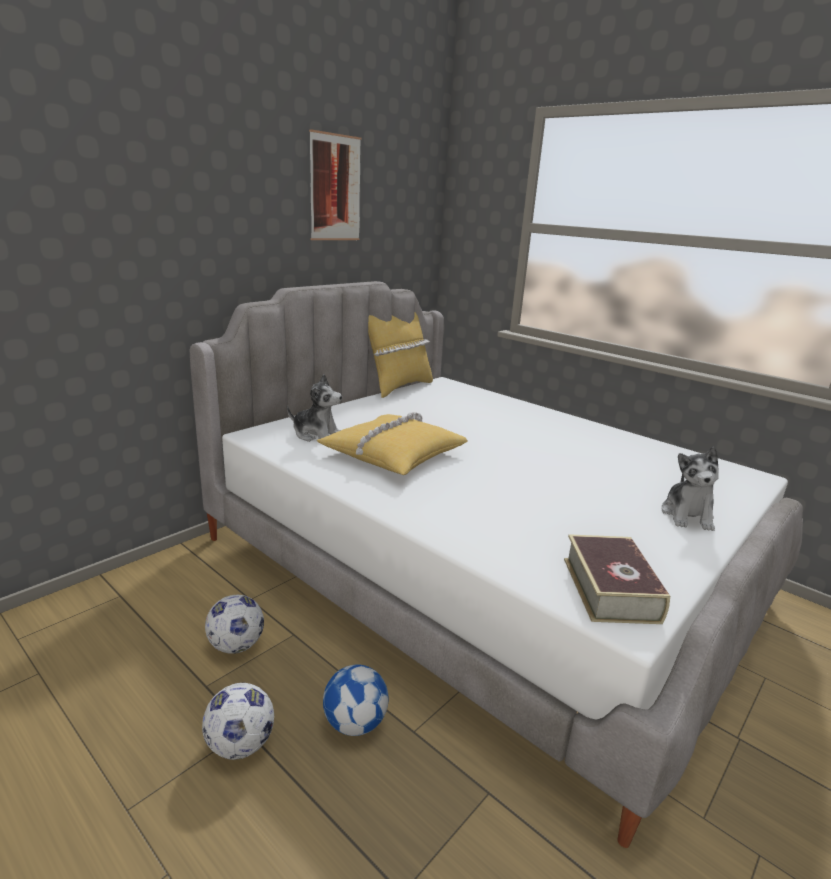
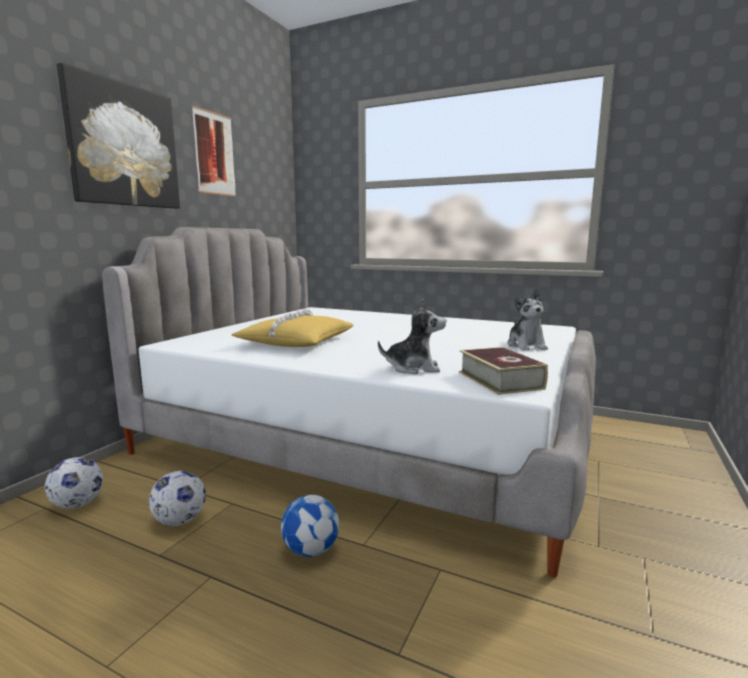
camera: 15 degrees left, 10 degrees down
football [202,683,274,760] -> football moved to [45,457,103,509]
plush toy [287,374,342,442] -> plush toy moved to [378,299,446,374]
yellow pillow [368,313,433,398] -> none
none -> picture [57,63,180,209]

